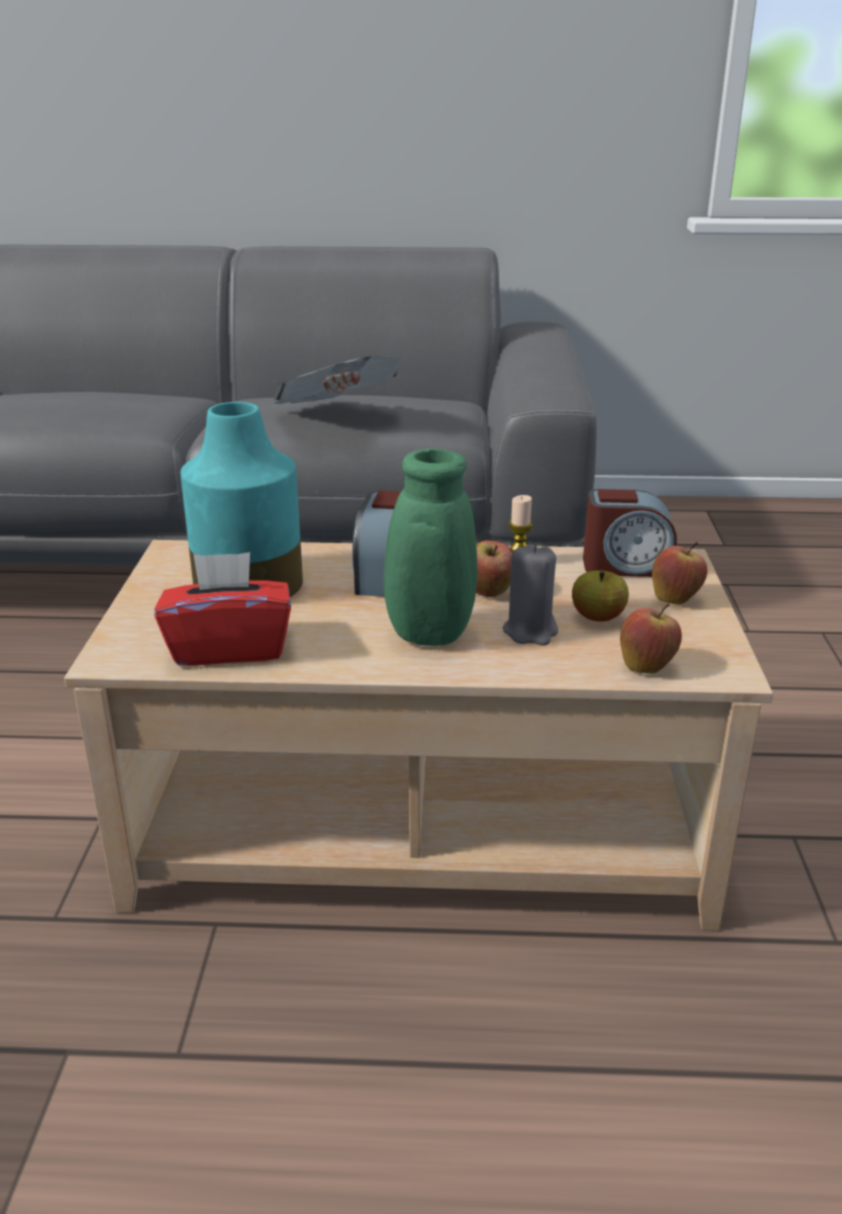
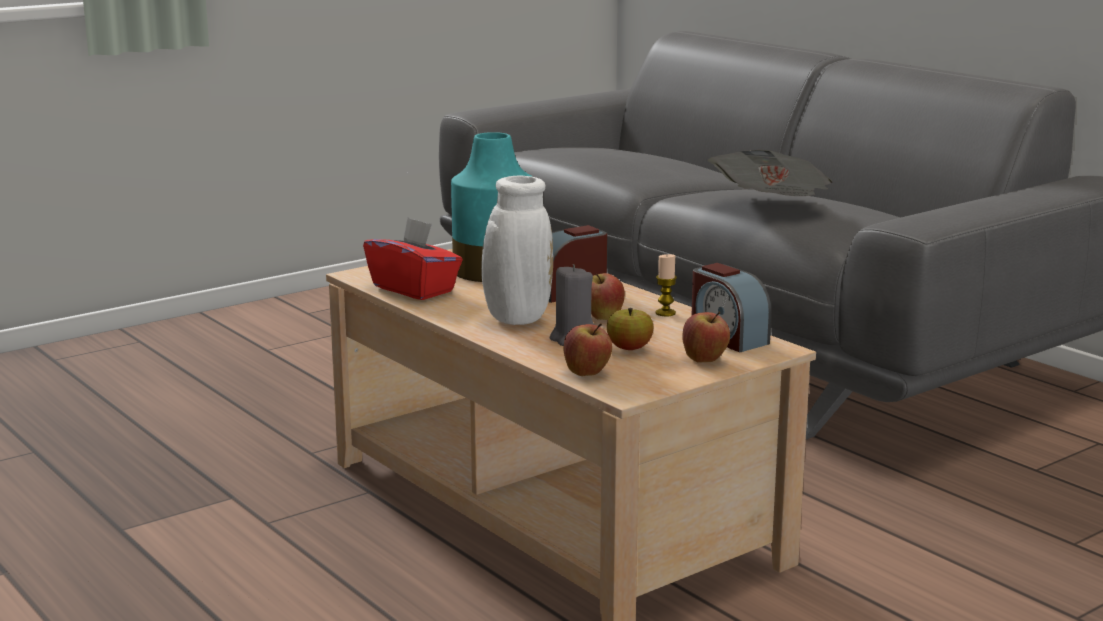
camera: 50 degrees right, 10 degrees down
green vase [315,449,478,646] -> white vase [407,172,553,325]

